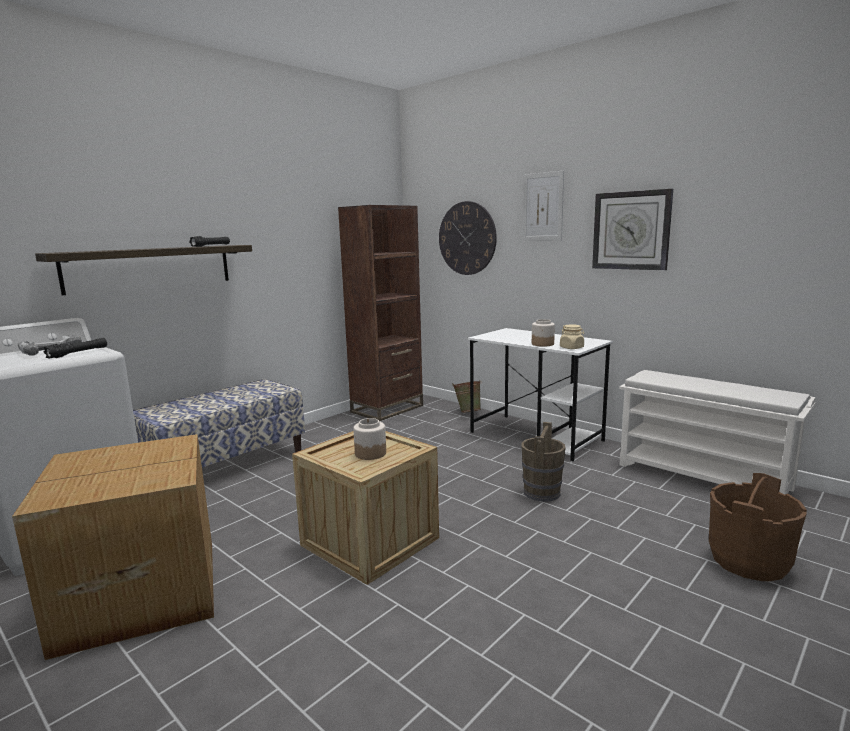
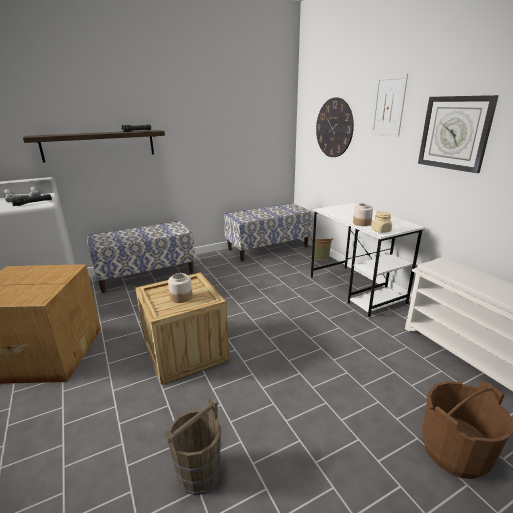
camera: 20 degrees right, 10 degrees up
brown bookcase [338,205,423,421] -> bench [224,203,312,261]
brown bucket [521,422,565,502] -> brown bucket moved to [165,397,221,496]

